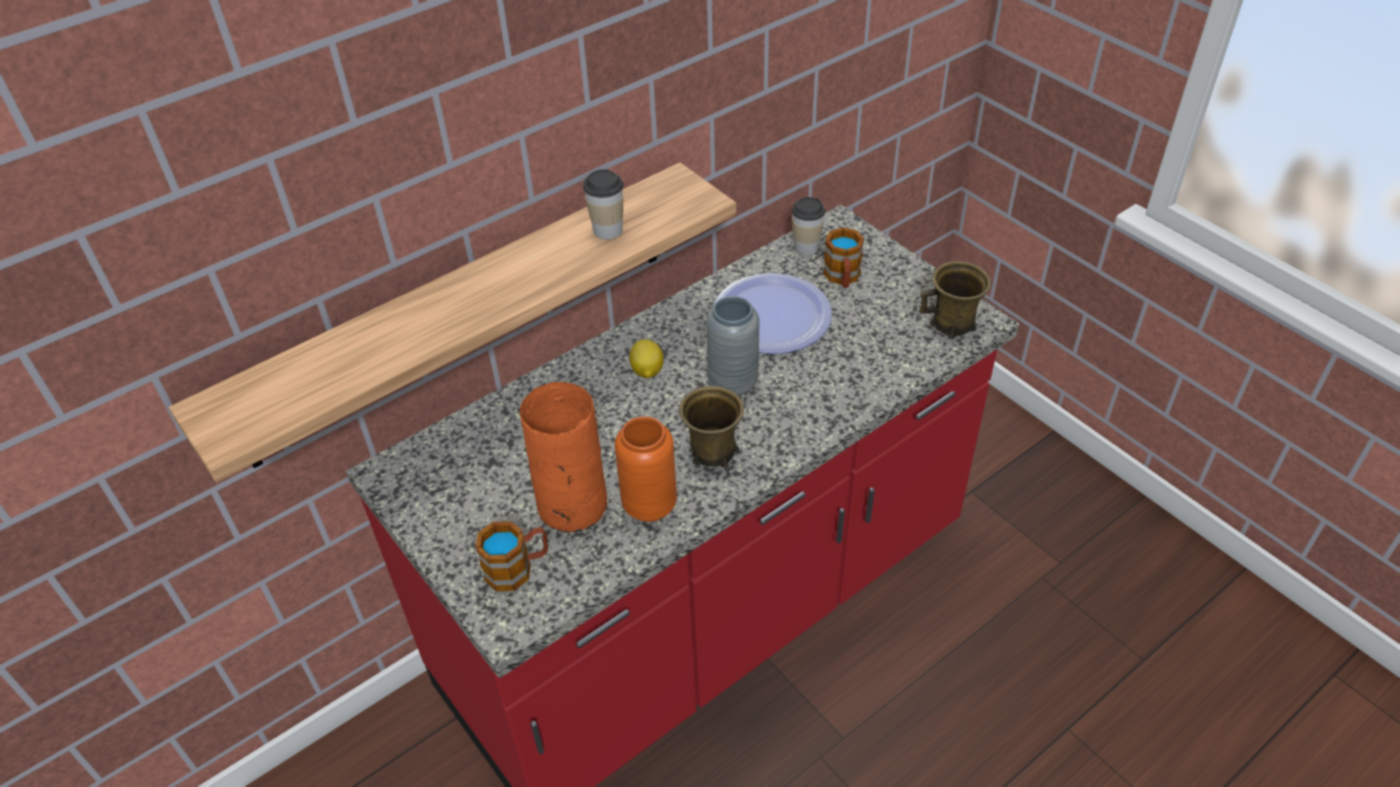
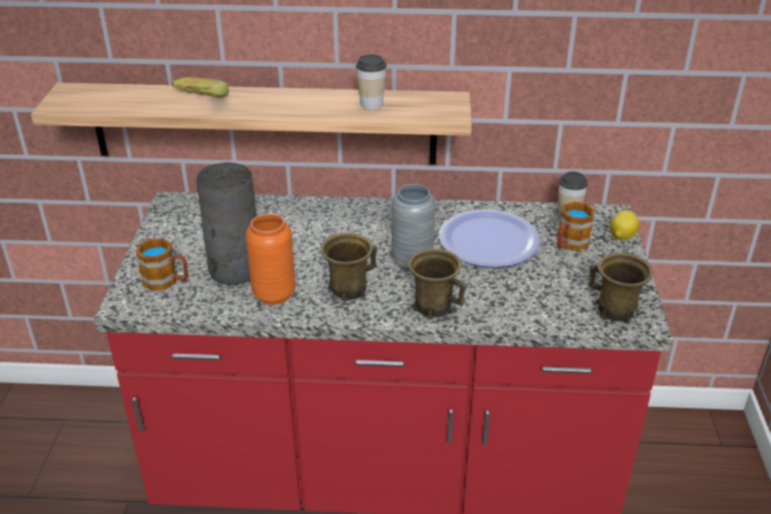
camera: 40 degrees right, 10 degrees down
orange vase [520,382,607,532] -> grey vase [196,162,257,285]
lemon [629,339,664,378] -> lemon moved to [610,210,639,240]
none -> banana [172,77,229,98]
none -> brown mug [408,249,467,319]

